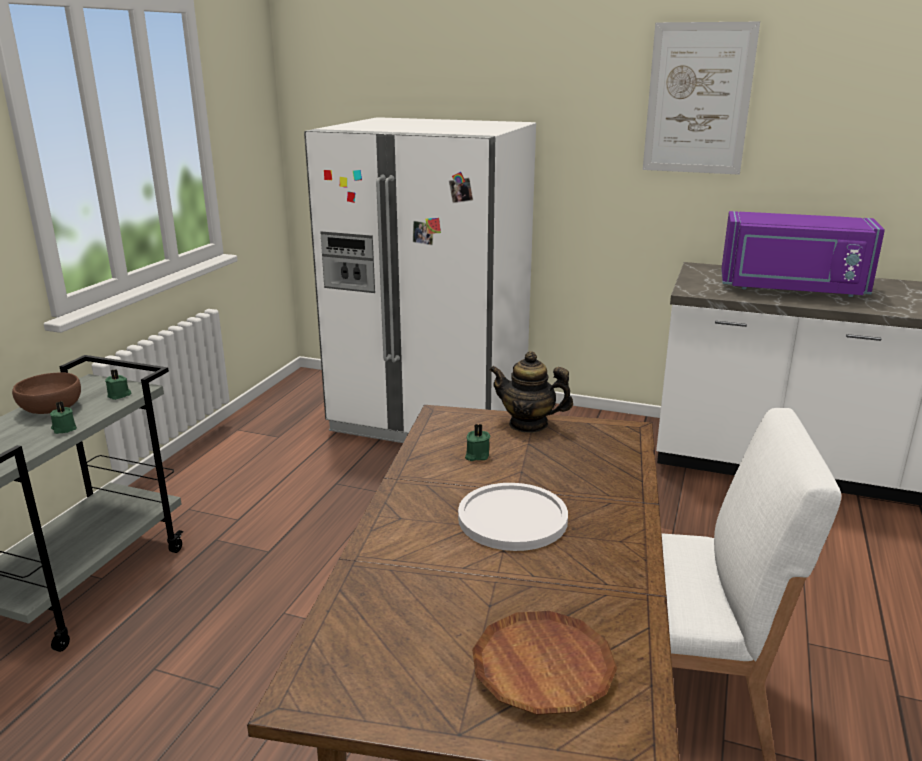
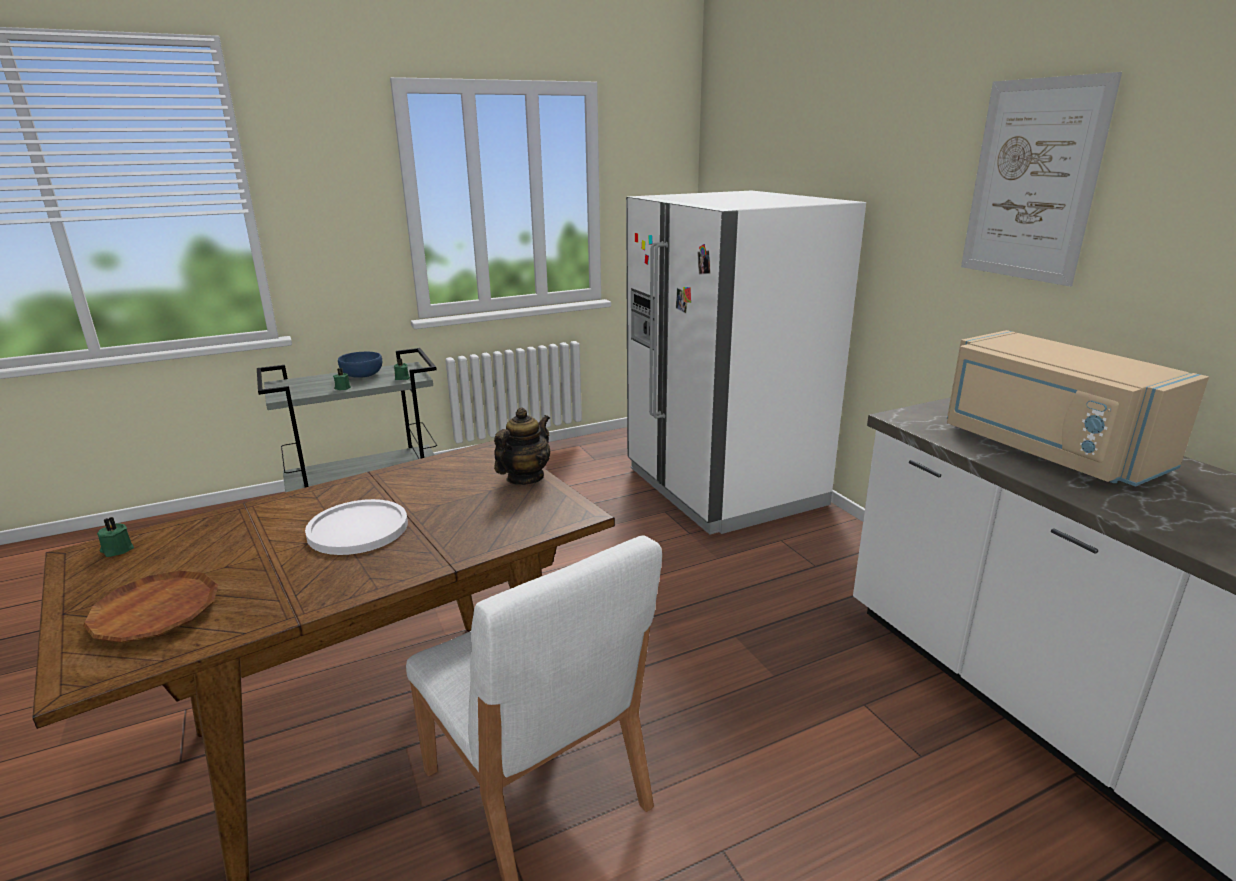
camera: 45 degrees right, 0 degrees up
brown bowl [12,372,81,414] -> blue bowl [338,351,382,378]
green candle [465,424,490,461] -> green candle moved to [97,517,134,557]
teapot [489,351,573,433] -> teapot turned 60 degrees clockwise [494,408,550,485]
purple microwave [721,211,885,297] -> beige microwave [947,330,1209,486]

